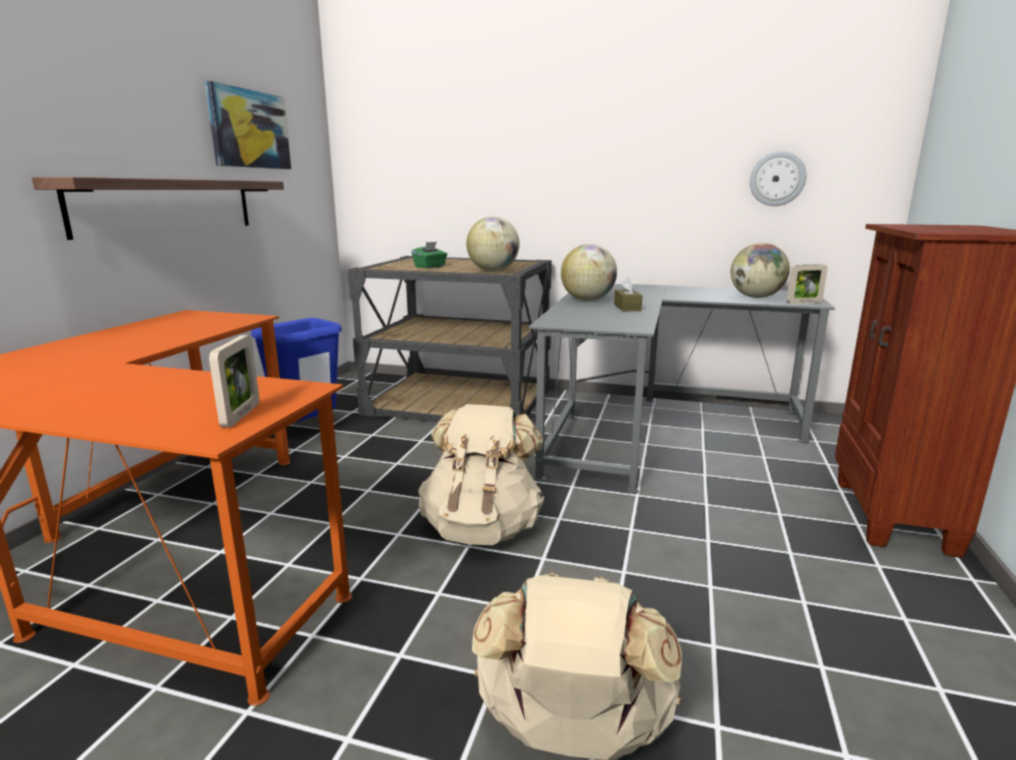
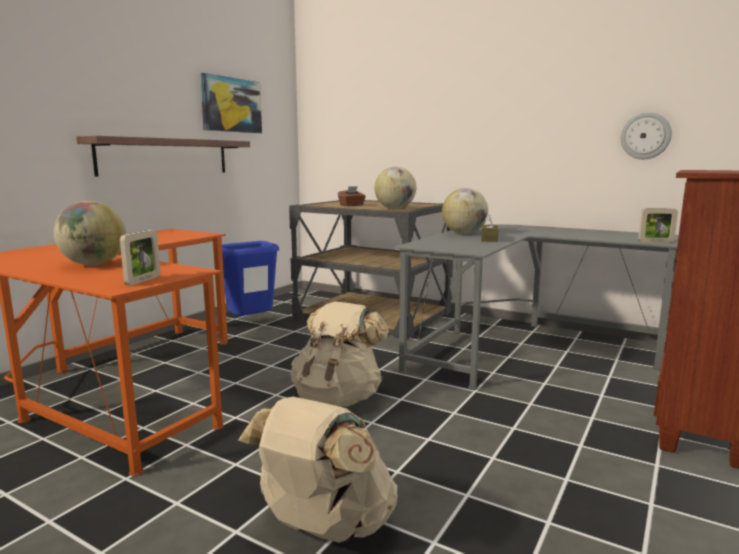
camera: 15 degrees right, 5 degrees down
green tissue box [412,242,447,268] -> brown tissue box [338,186,366,206]
globe [731,243,790,298] -> globe moved to [54,201,126,265]

